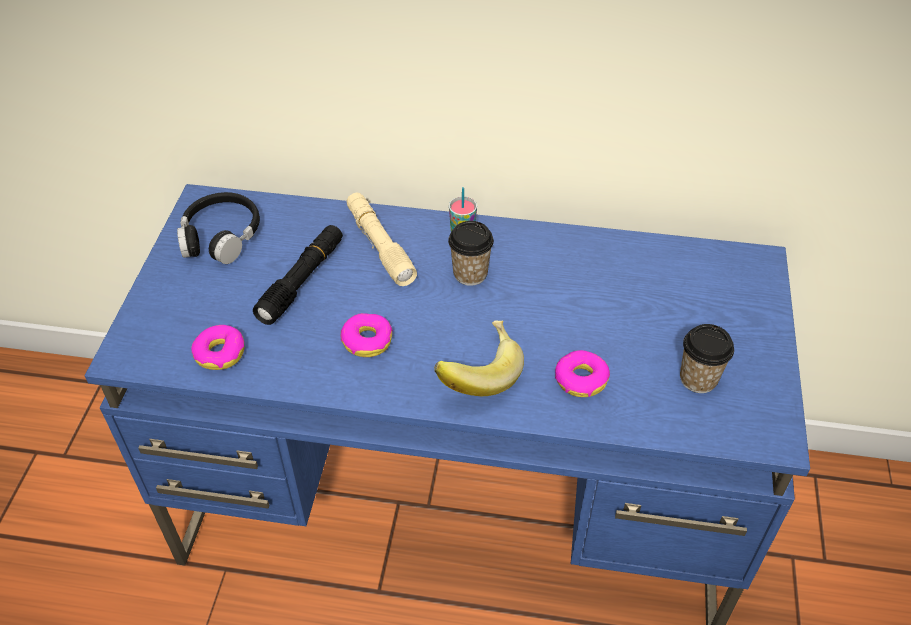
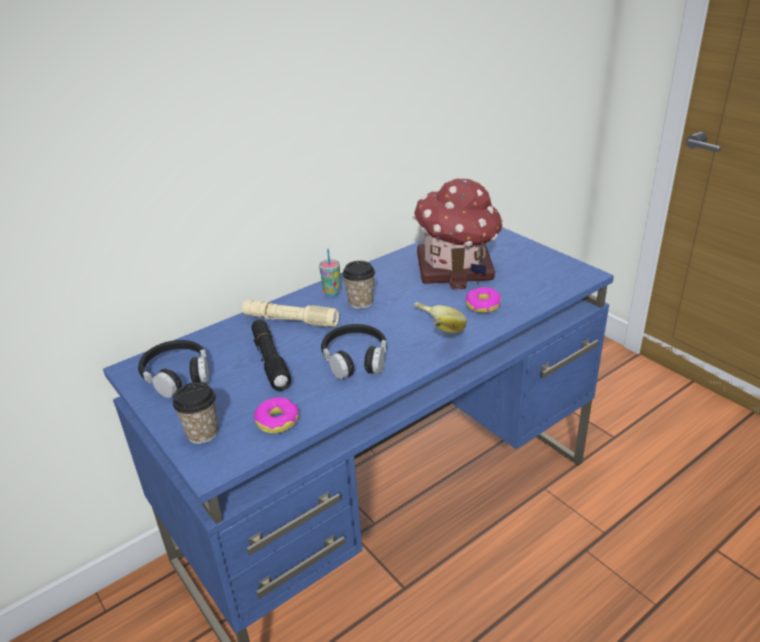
camera: 45 degrees left, 15 degrees down
donut [341,313,393,357] -> black headphones [321,324,387,379]
cup [680,324,734,393] -> cup moved to [173,382,218,444]
none -> toy house [413,179,503,290]

